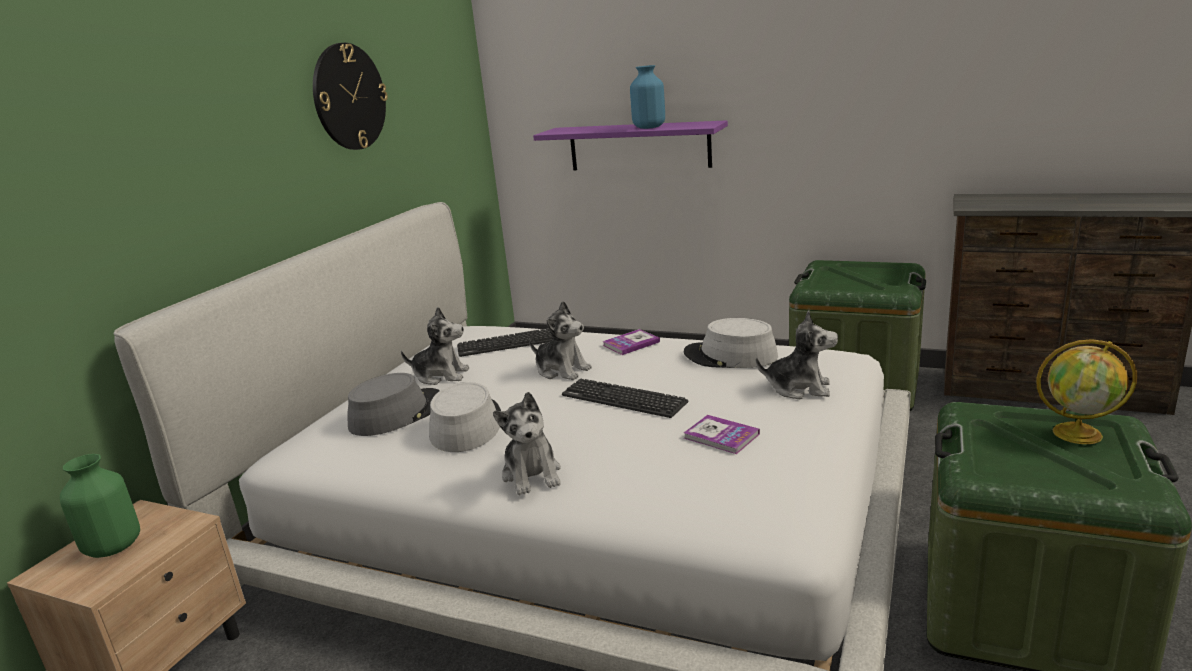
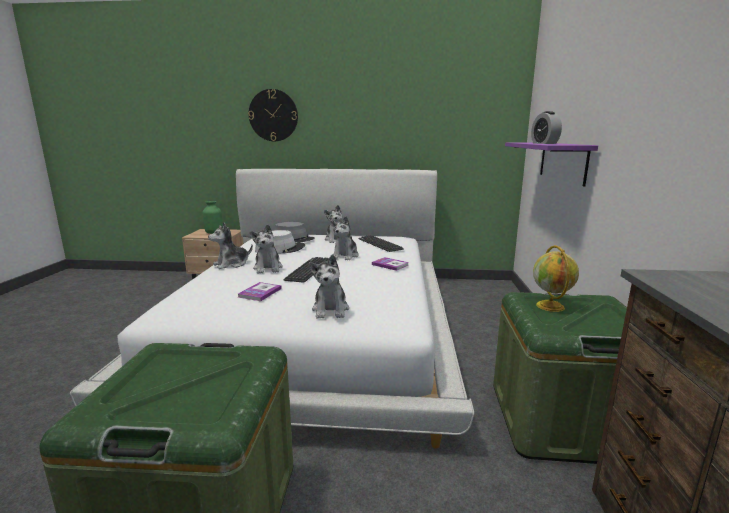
camera: 70 degrees right, 5 degrees down
wall clock [313,43,388,150] -> wall clock moved to [248,89,298,141]
blue vase [630,65,665,129] -> alarm clock [531,111,562,144]
grey hat [684,318,778,368] -> none
globe [1036,339,1137,444] -> globe moved to [533,245,579,312]
none -> plush toy [250,224,283,273]

